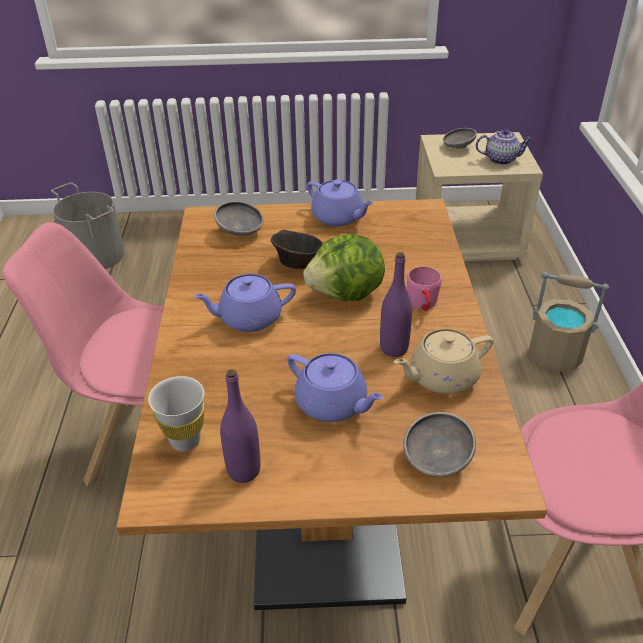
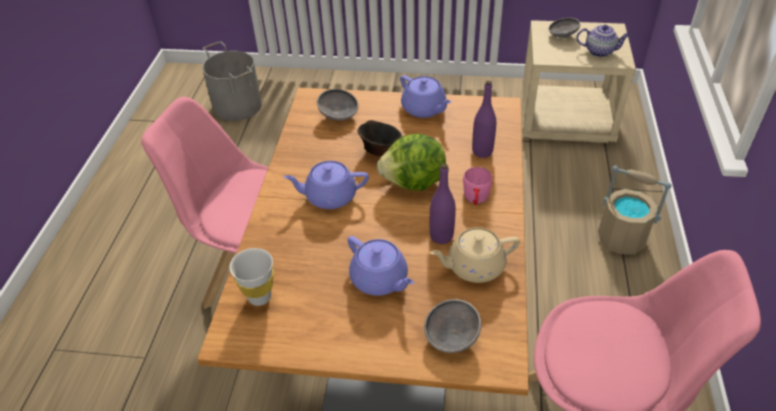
camera: 10 degrees right, 5 degrees up
purple bottle [220,369,261,483] -> purple bottle moved to [472,81,496,158]

